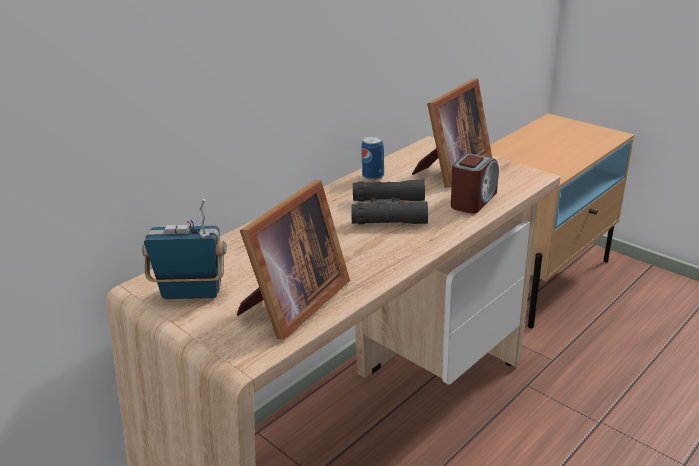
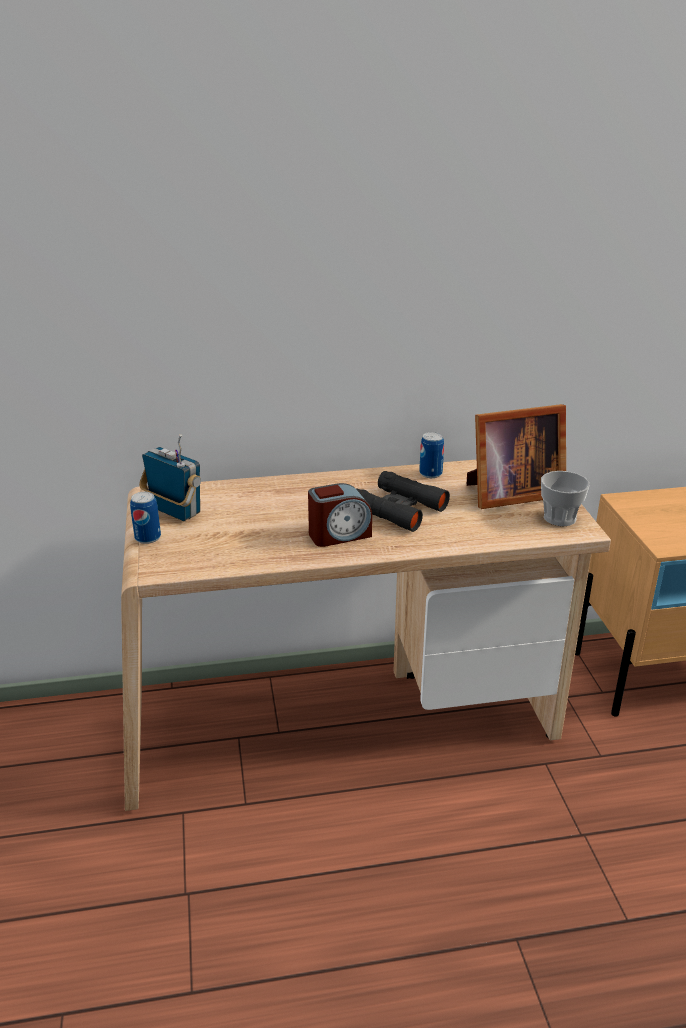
camera: 35 degrees right, 0 degrees up
picture frame [236,180,350,340] -> none
alarm clock [451,153,499,214] -> alarm clock moved to [308,483,372,547]
none -> can [130,492,161,544]
none -> cup [541,471,589,526]

